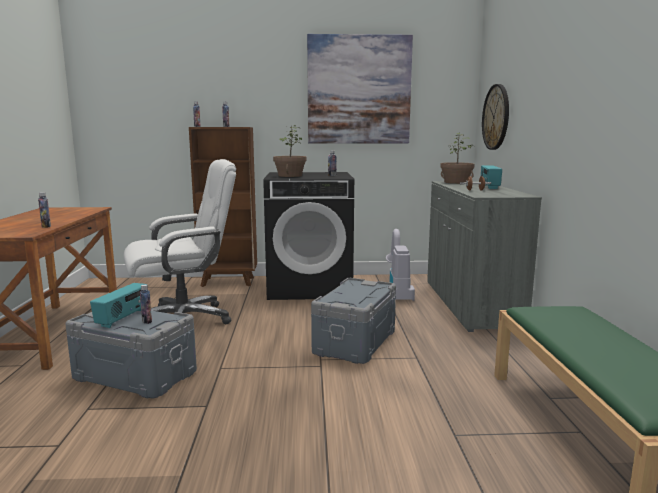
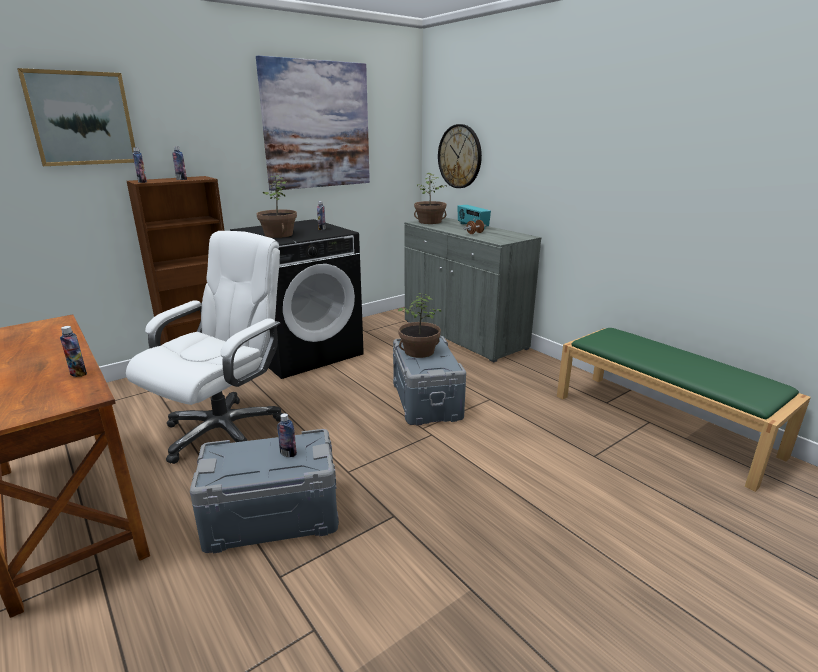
camera: 35 degrees left, 10 degrees up
radio [90,283,148,328] -> none
vacuum cleaner [386,229,415,301] -> none
none -> picture [17,68,135,166]
none -> potted plant [398,293,441,358]

